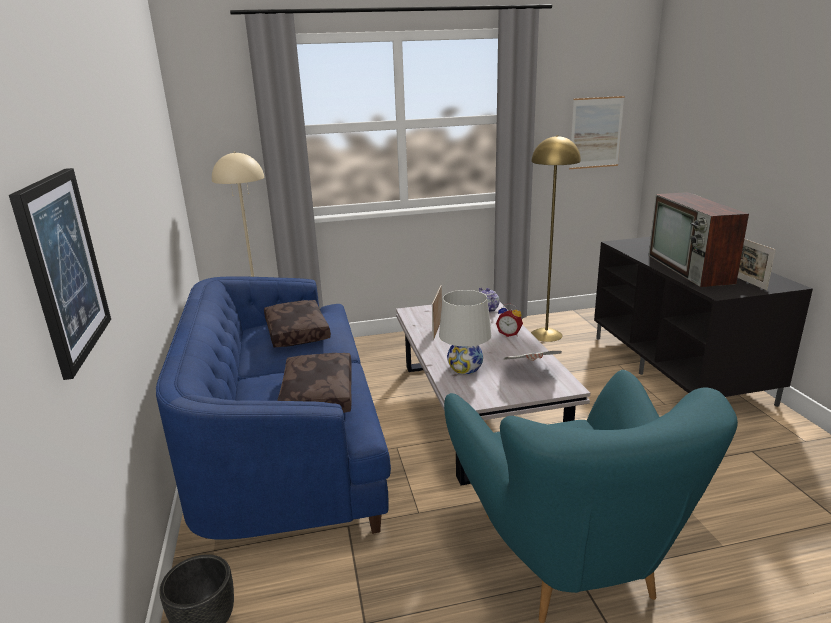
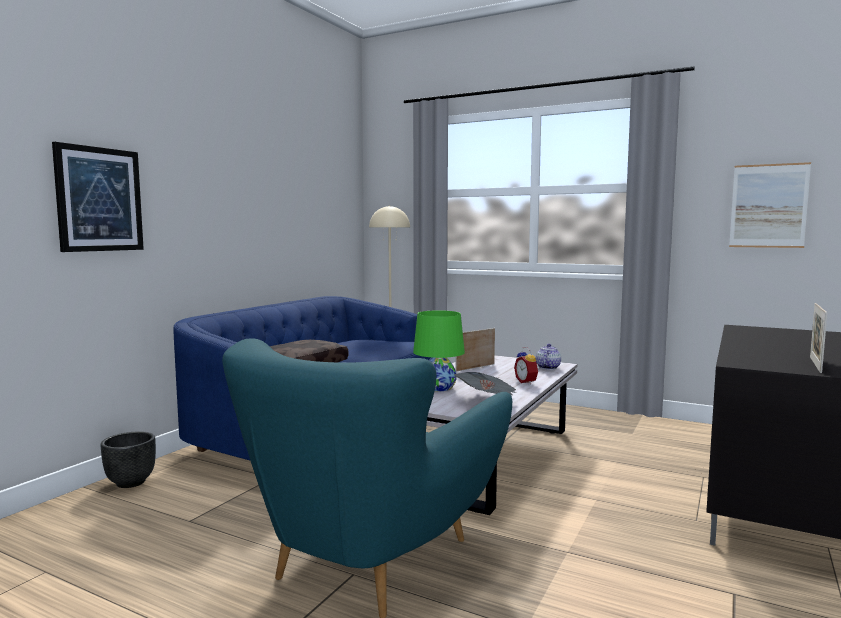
camera: 40 degrees right, 15 degrees down
brown pillow [264,300,331,347] -> none
white table lamp [439,290,491,374] -> green table lamp [413,310,465,391]
yellow floor lamp [531,135,581,342] -> none
television [649,192,749,287] -> none

